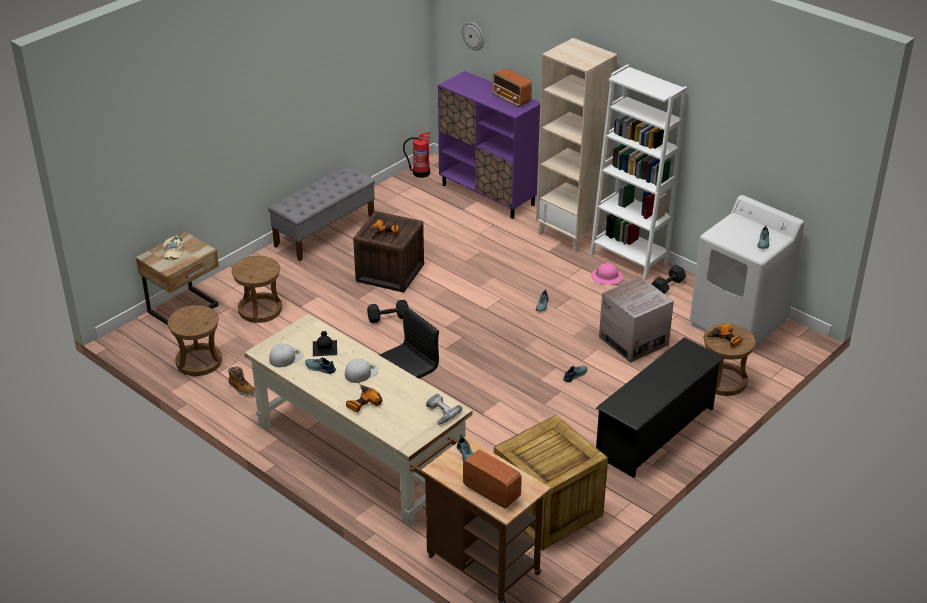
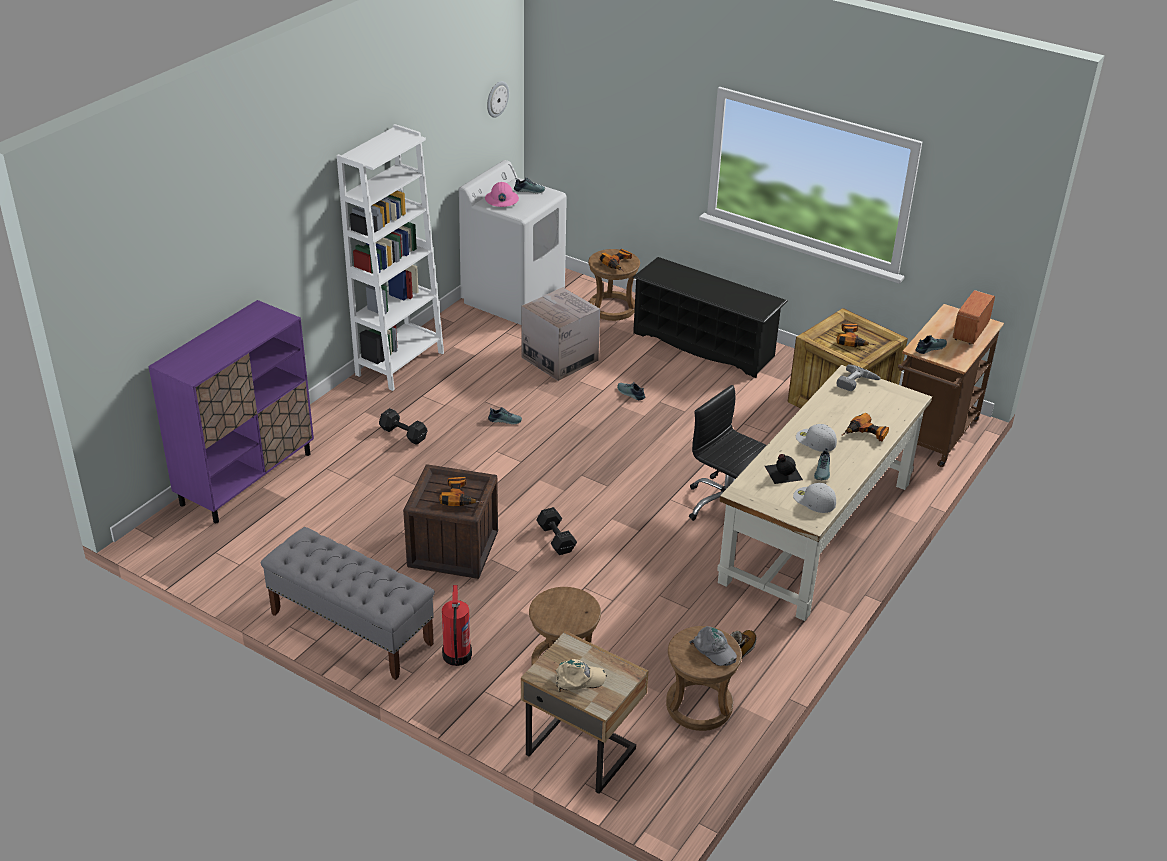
camera: 100 degrees left, 0 degrees up
fire extinguisher [403,132,430,178] -> fire extinguisher moved to [442,585,472,666]
wall clock [461,22,484,51] -> wall clock moved to [487,81,509,118]
radio [492,68,532,107] -> none
beige bookcase [536,38,617,252] -> none
pink hard hat [591,263,623,285] -> pink hard hat moved to [485,182,519,207]
black dumbbell [651,265,686,294] -> black dumbbell moved to [379,408,427,445]
none -> grey cap [689,626,737,666]
none -> power drill [836,324,876,347]

